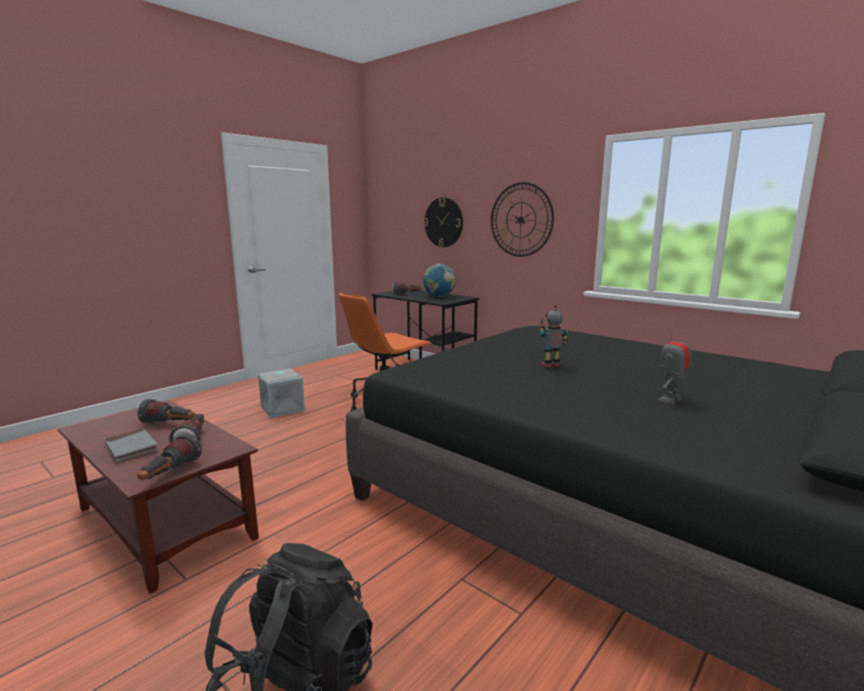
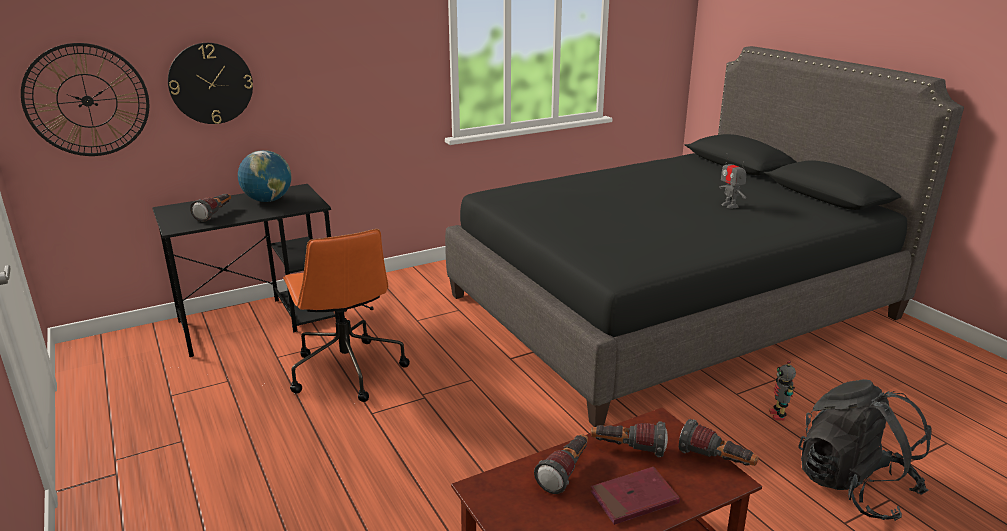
camera: 70 degrees left, 10 degrees up
grey book [104,428,159,461] -> red book [591,467,680,525]
grey storage box [258,368,305,418] -> none
wall clock [491,182,554,257] -> wall clock moved to [21,43,149,156]
toy robot [539,304,568,367] -> toy robot moved to [769,361,796,420]

